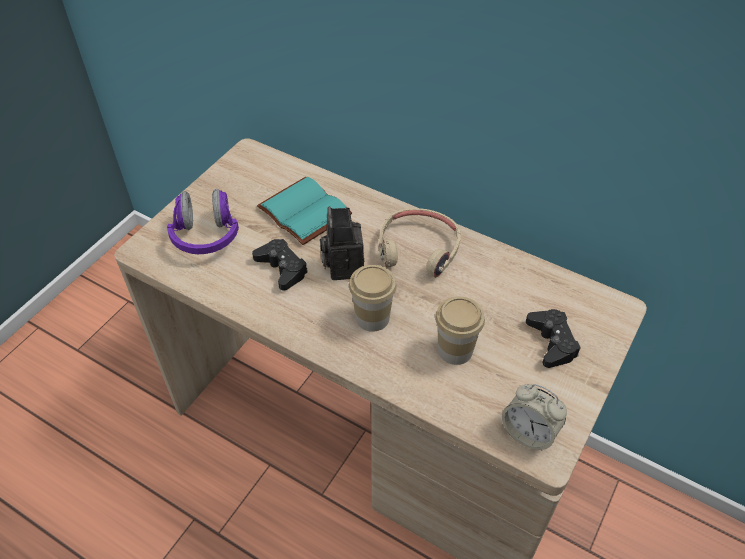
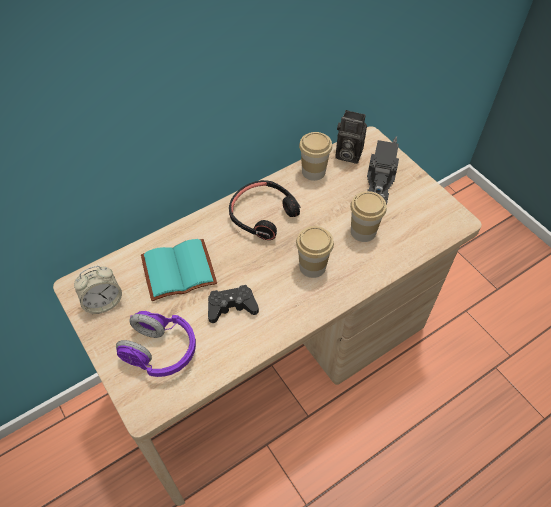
camera: 65 degrees left, 5 degrees up
camera [320,206,364,280] -> camera moved to [335,110,367,164]
beige headphones [379,208,461,278] -> black headphones [229,180,300,240]
alarm clock [502,384,567,451] -> alarm clock moved to [74,266,122,314]
black game controller [526,309,580,368] -> toy truck [367,137,399,206]
none -> cup [299,132,332,181]

